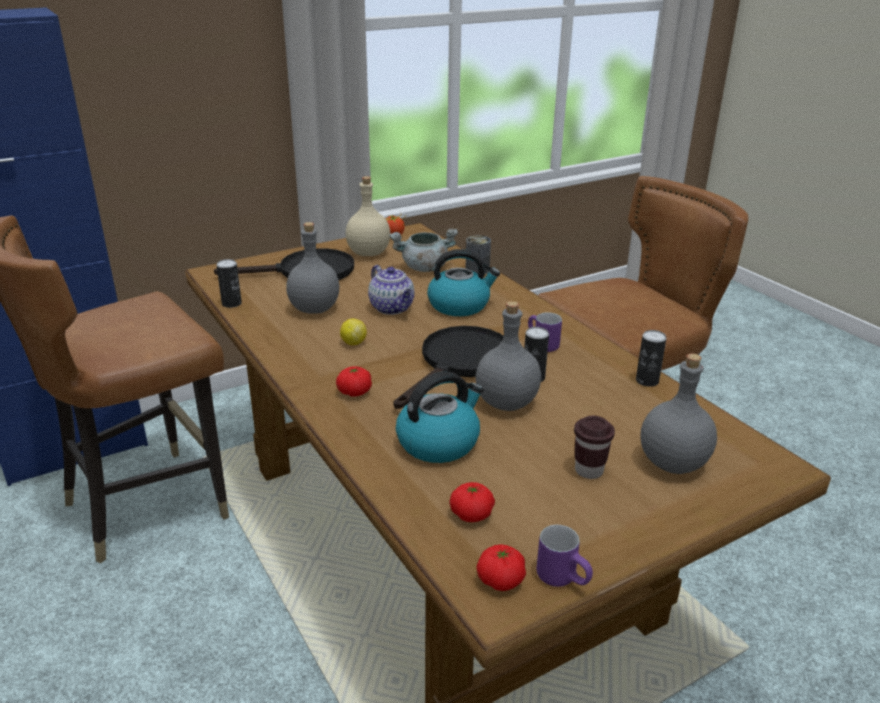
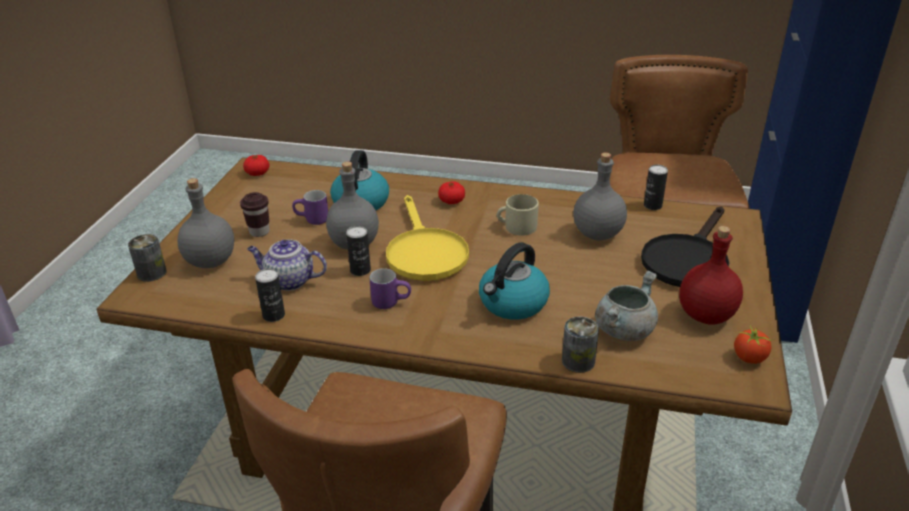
camera: 135 degrees right, 5 degrees up
lemon [340,318,367,345] -> beige mug [497,194,539,235]
beige bottle [345,176,391,256] -> red bottle [679,226,743,325]
teapot [368,265,414,315] -> teapot moved to [247,239,327,291]
black frying pan [393,326,504,409] -> yellow frying pan [386,195,469,281]
tomato [449,482,495,522] -> none
purple mug [537,525,593,587] -> purple mug moved to [292,190,328,225]
none -> can [128,234,167,282]

